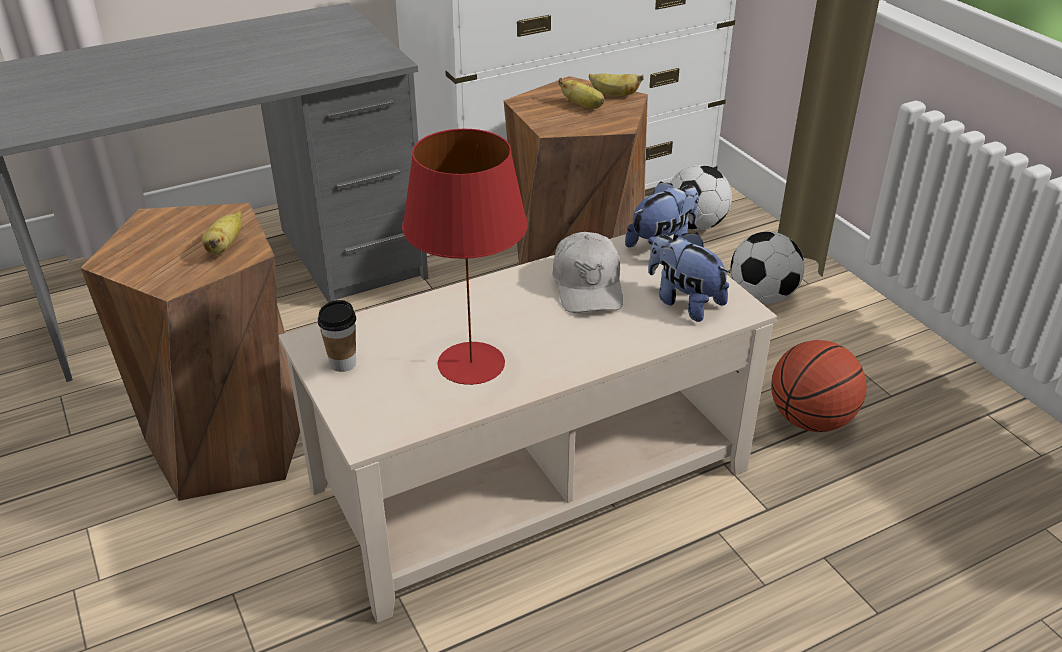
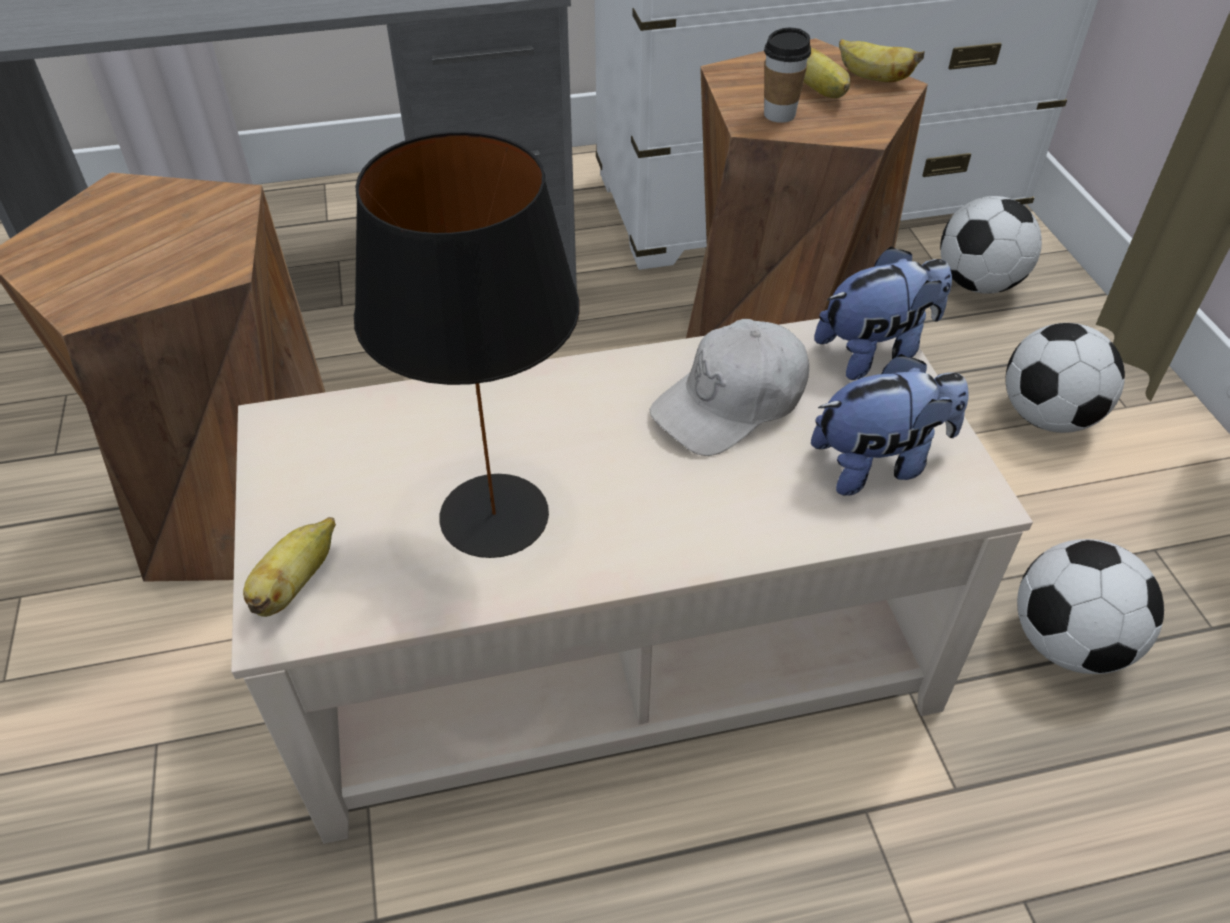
camera: 15 degrees right, 10 degrees up
banana [202,211,242,255] -> banana moved to [243,517,336,617]
cup [318,300,356,372] -> cup moved to [764,28,811,123]
red table lamp [402,129,528,385] -> black table lamp [354,131,580,558]
white cap [552,232,623,313] -> white cap turned 45 degrees clockwise [650,319,809,456]
plush toy [648,232,730,322] -> plush toy turned 105 degrees clockwise [811,354,968,496]
basketball [771,340,867,432] -> football [1017,539,1164,674]

